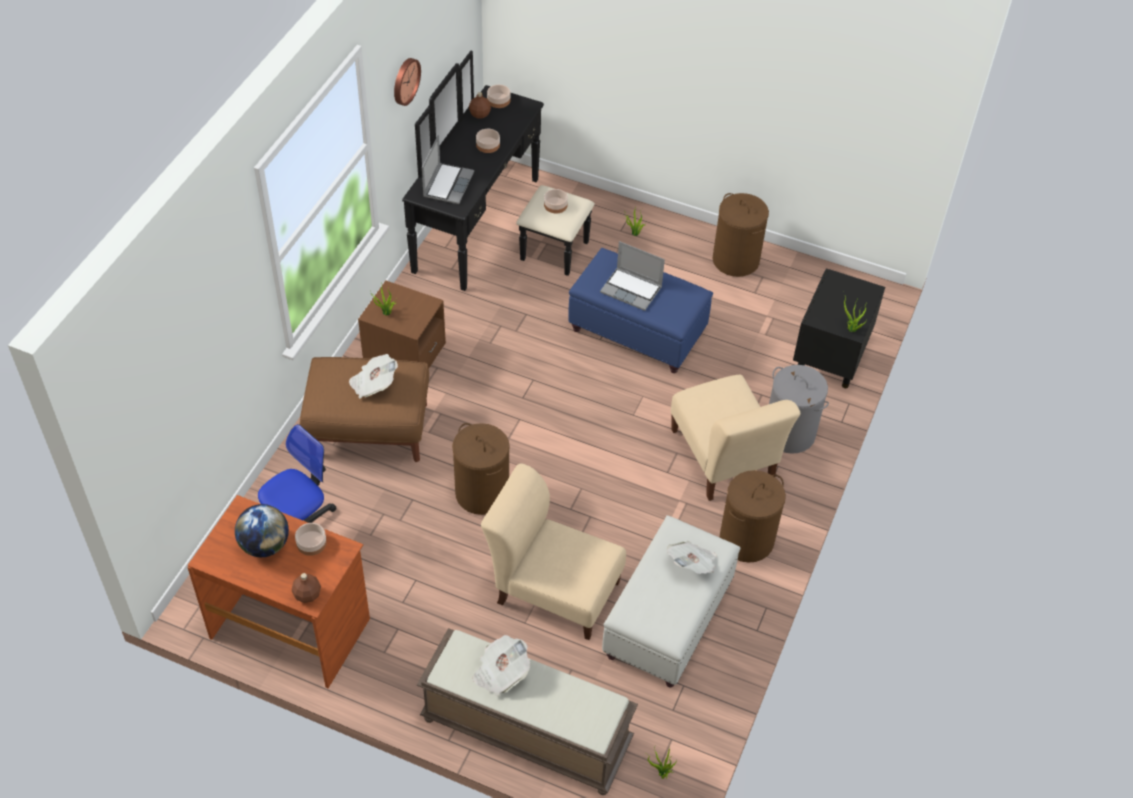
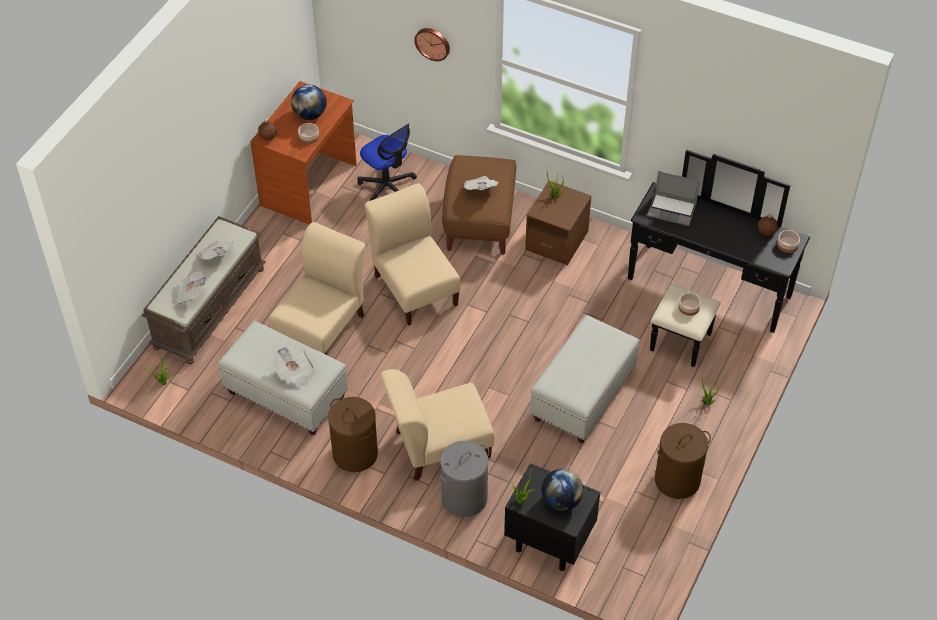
camera: 95 degrees right, 0 degrees up
wall clock [394,58,421,106] -> wall clock moved to [414,28,450,61]
brown laundry basket [452,423,510,515] -> beige chair [364,183,460,325]
bowl [476,129,500,153] -> none
blue ottoman [568,248,713,373] -> white ottoman [530,315,640,443]
laptop [600,241,665,311] -> none
none -> newspaper [170,271,207,306]
none -> globe [541,469,583,511]

